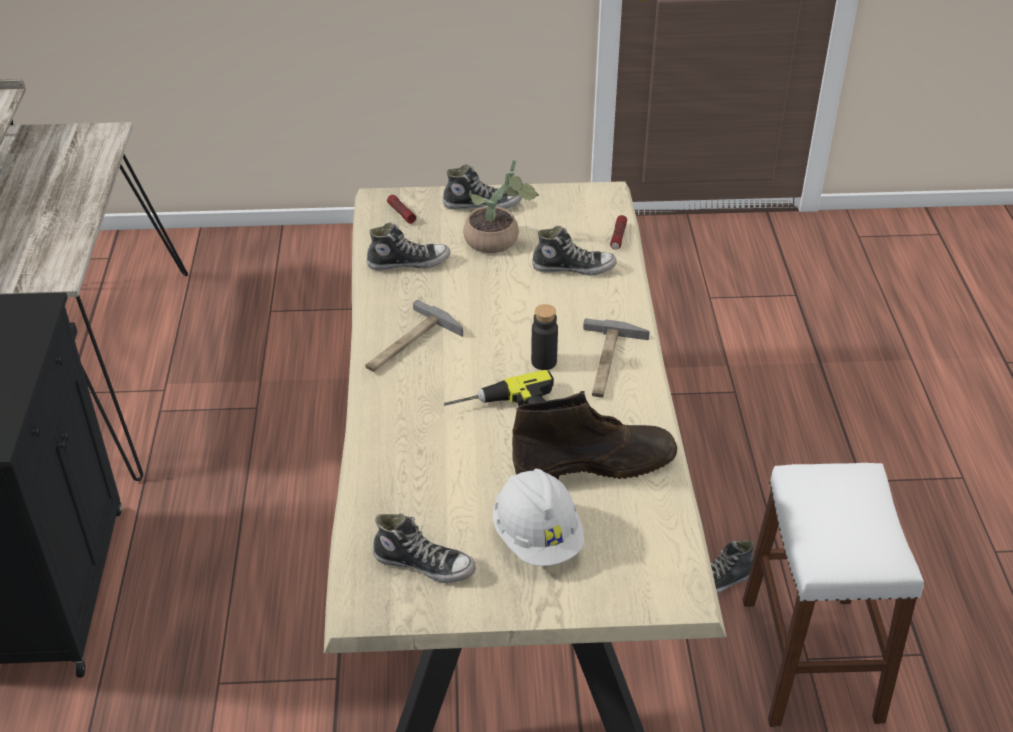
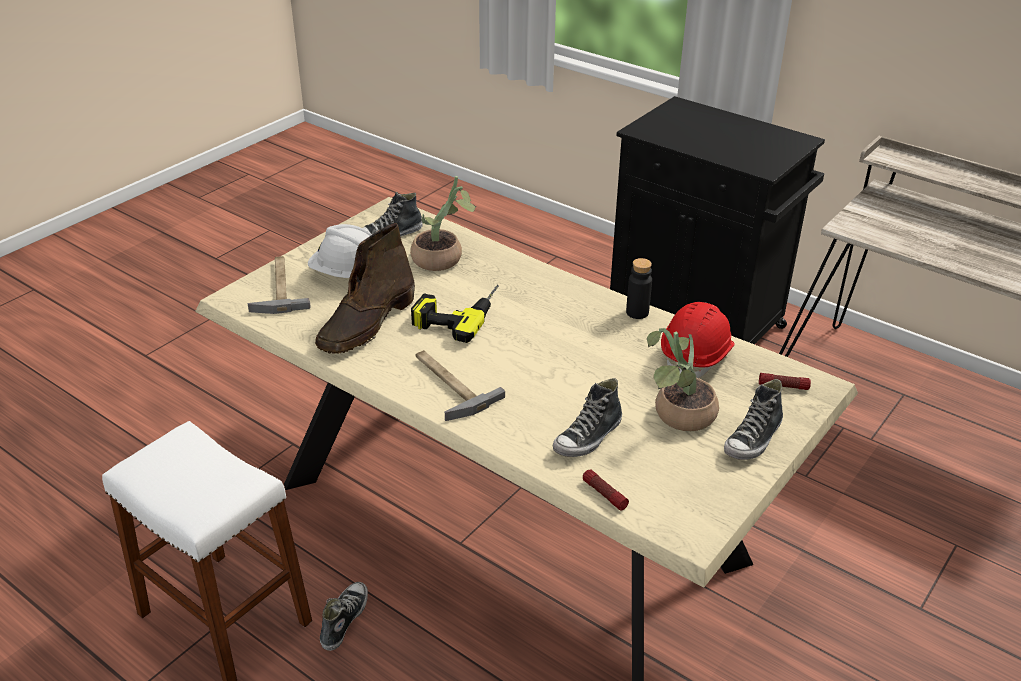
camera: 130 degrees right, 5 degrees down
hammer [365,300,463,372] -> hammer moved to [248,256,310,314]
shoe [366,223,450,271] -> red hard hat [661,302,735,378]
black bottle [531,304,558,370] -> black bottle moved to [626,258,652,319]
none -> potted plant [410,176,476,271]

